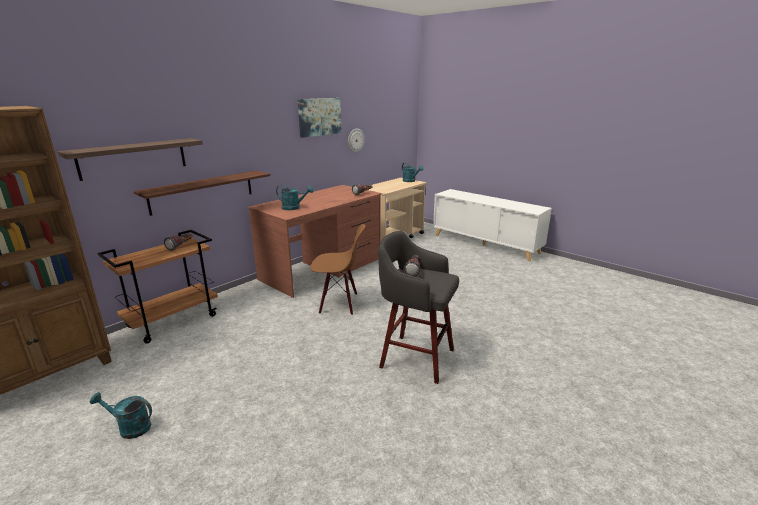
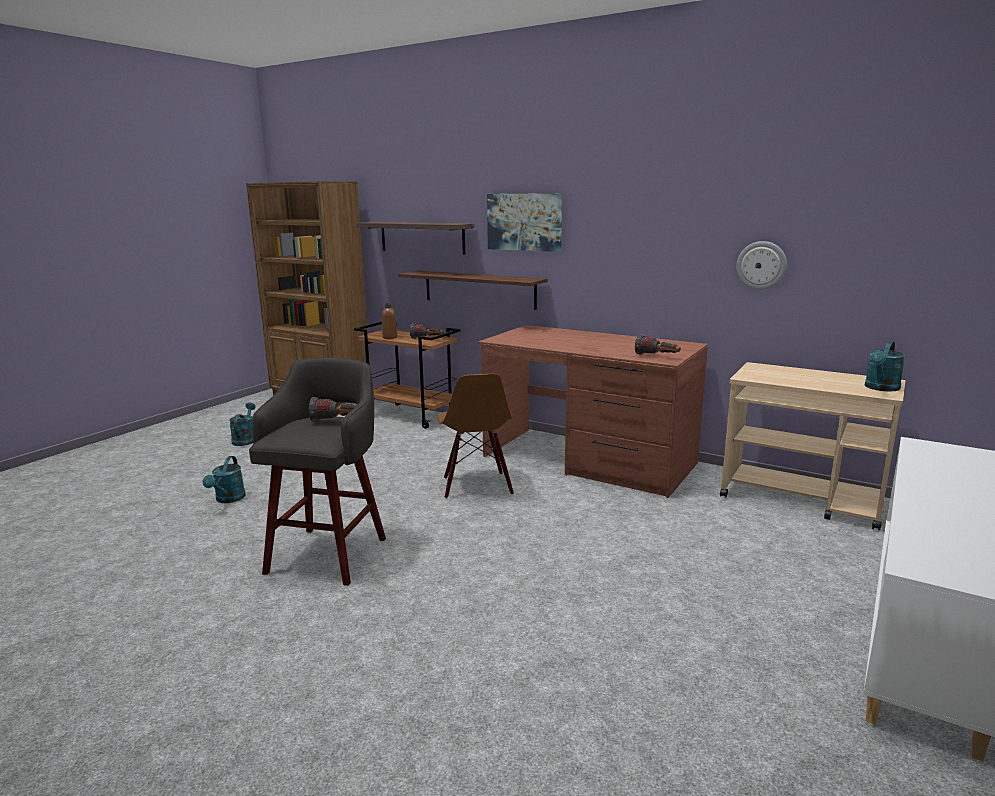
camera: 80 degrees right, 5 degrees down
turquoise watering can [276,184,314,210] -> turquoise watering can moved to [202,456,245,503]
picture [298,98,341,138] -> picture moved to [487,193,562,252]
none -> brown bottle [382,303,397,339]

